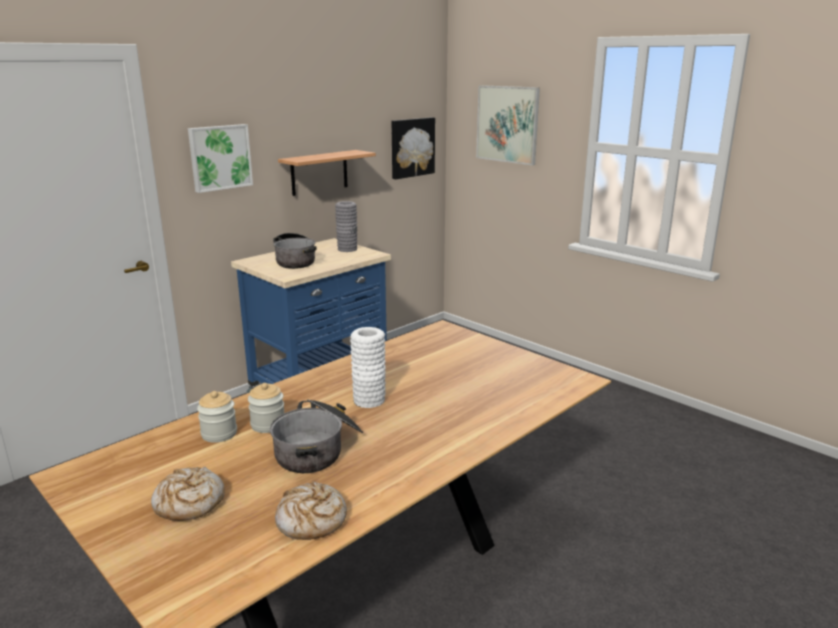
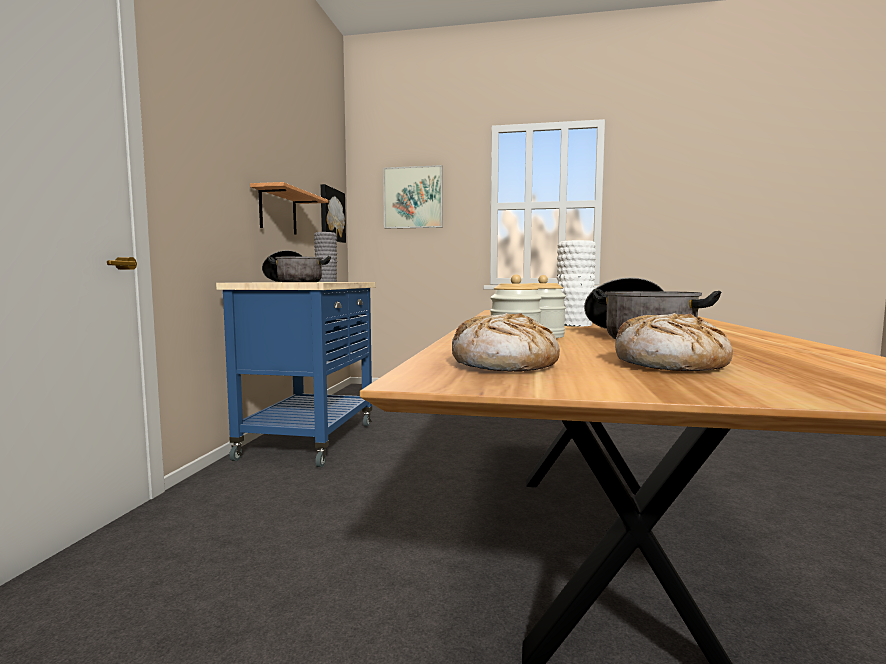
camera: 35 degrees left, 15 degrees down
picture [188,124,253,193] -> none
bread [275,481,347,540] -> bread moved to [452,313,560,371]

